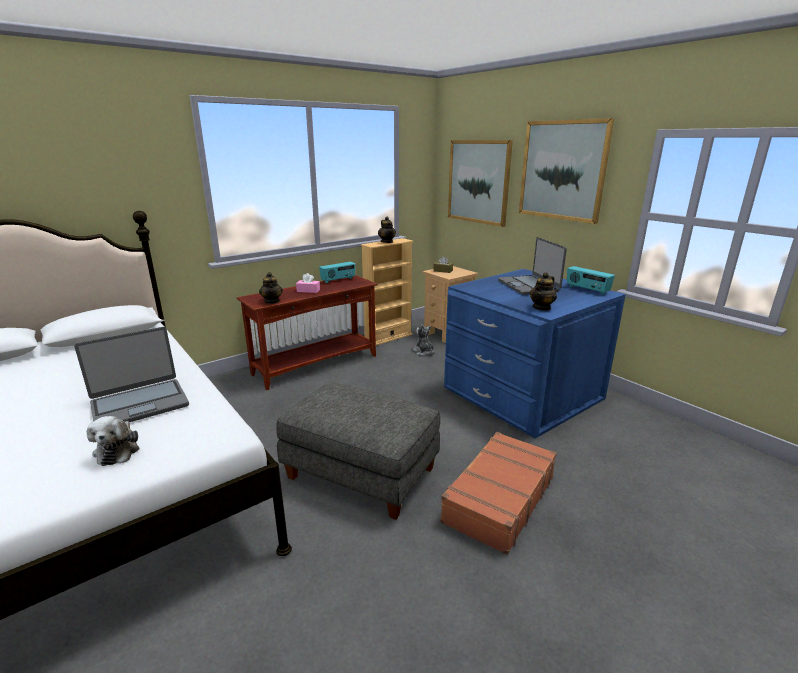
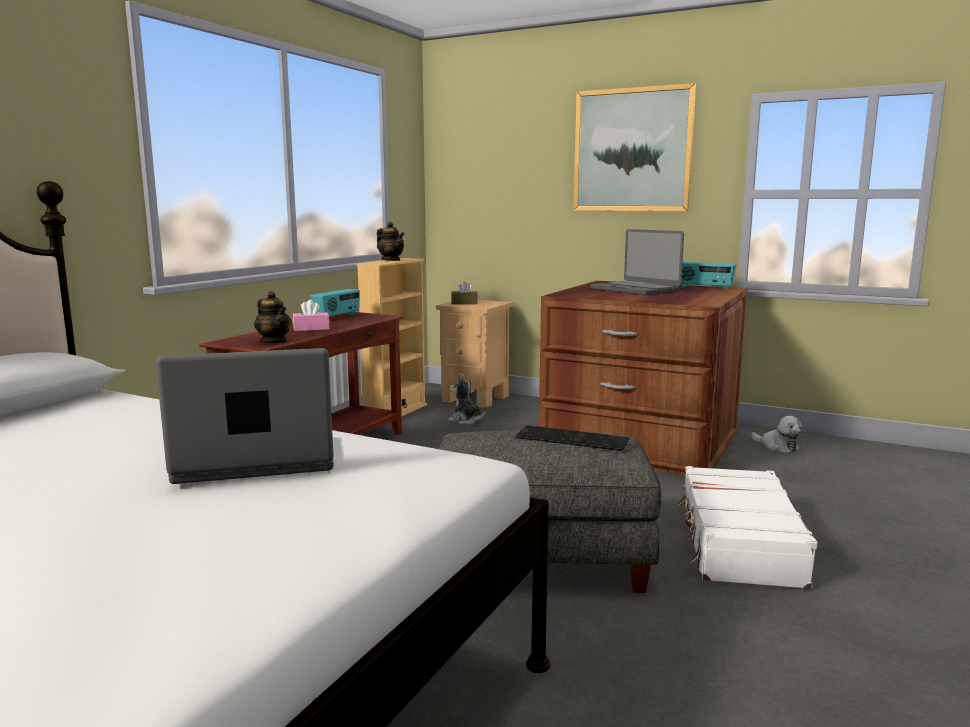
camera: 25 degrees left, 10 degrees down
laptop [74,327,189,422] -> laptop turned 135 degrees counterclockwise [156,348,334,484]
plush toy [86,416,140,466] -> plush toy moved to [751,416,802,453]
brown suitcase [440,432,557,555] -> white suitcase [678,466,818,589]
blue dresser [444,269,626,438] -> brown dresser [539,281,748,476]
picture [448,140,513,227] -> none
teapot [530,272,557,311] -> none
none -> keyboard [515,425,629,451]

